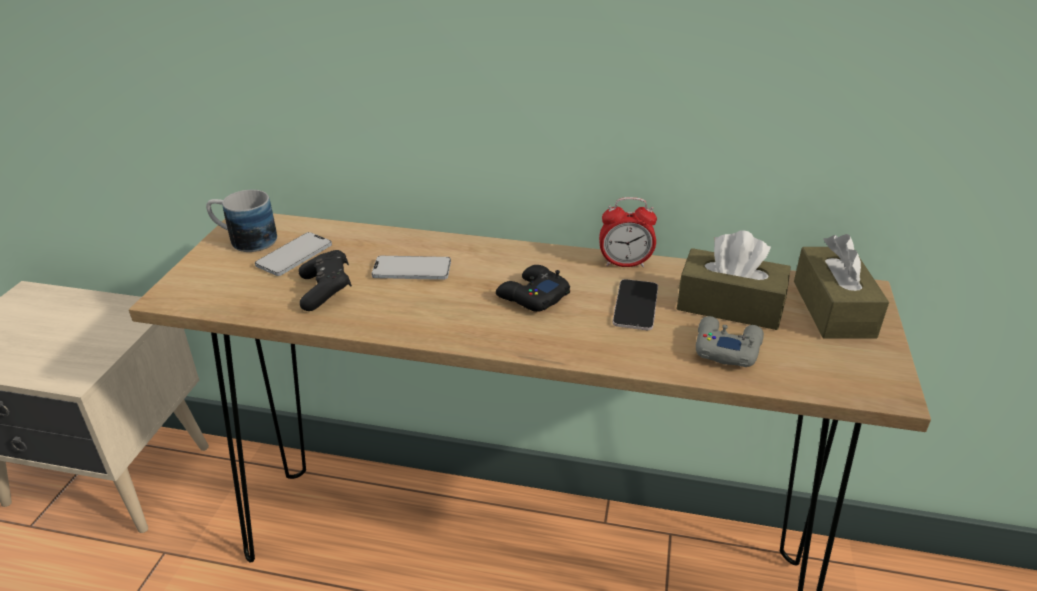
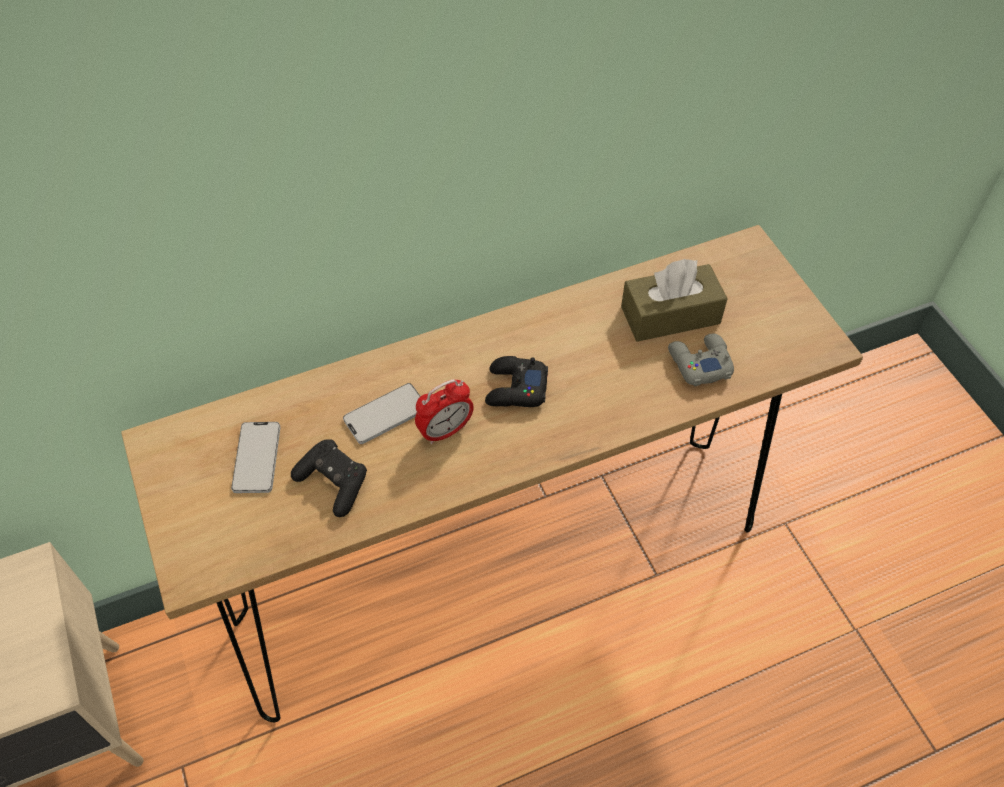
camera: 35 degrees left, 20 degrees up
mug [206,190,277,252] -> none
alarm clock [599,197,657,267] -> alarm clock moved to [415,379,474,444]
phone [612,279,658,330] -> none
brown tissue box [794,234,889,339] -> none

